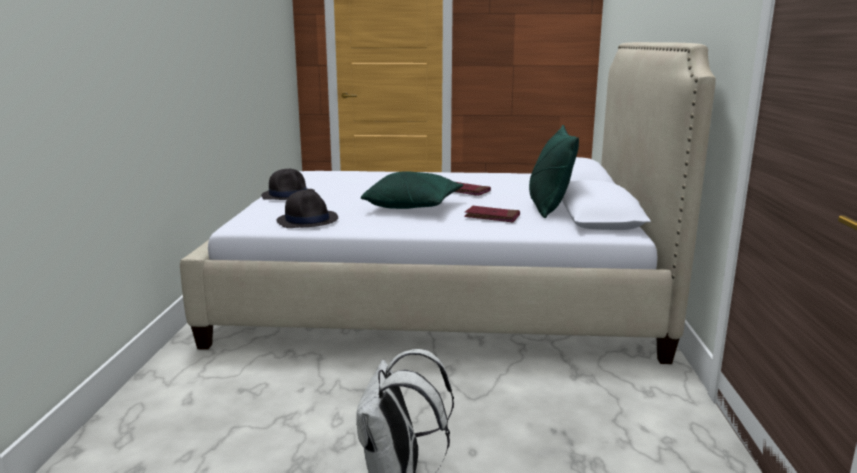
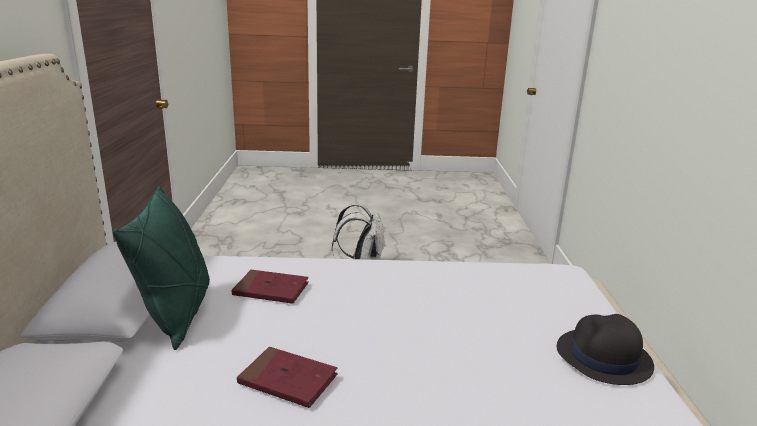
camera: 175 degrees right, 5 degrees up
black hat [276,190,338,228] -> none
green pillow [361,171,464,209] -> none

